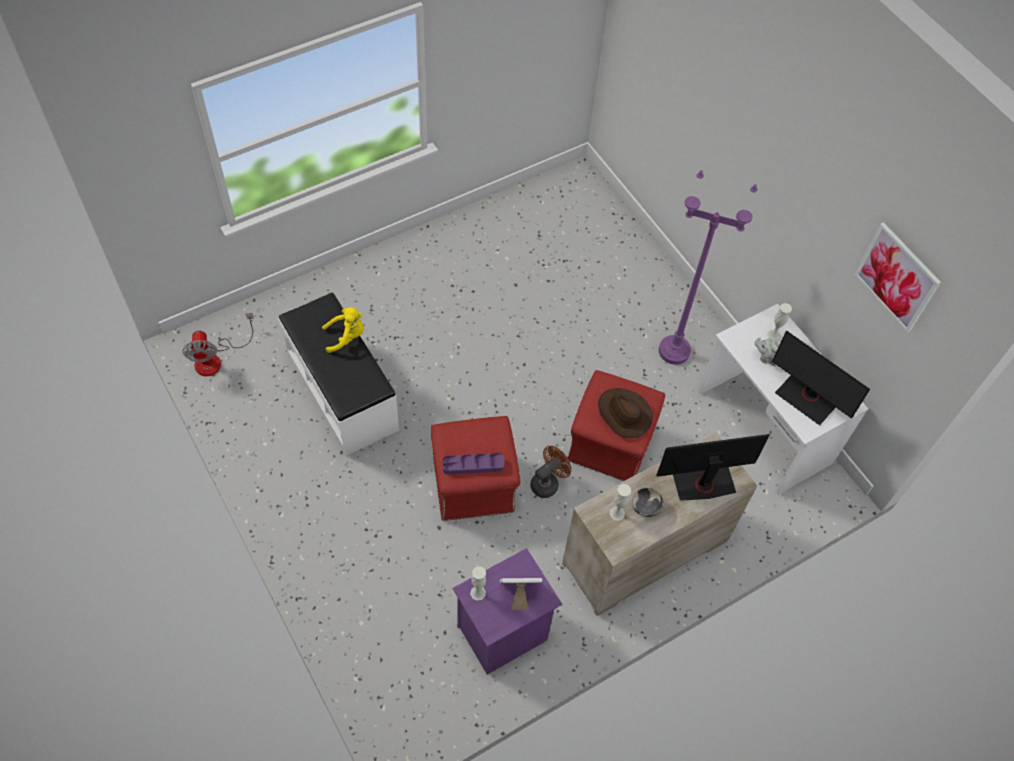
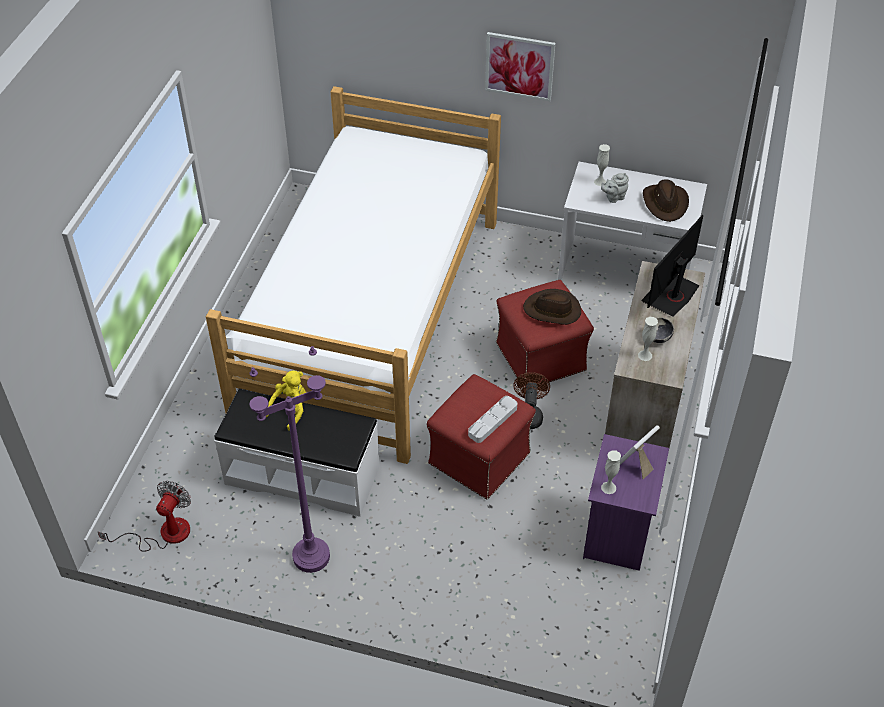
camera: 40 degrees left, 10 degrees down
fan [182,313,254,376] -> fan turned 105 degrees counterclockwise [97,481,191,552]
purple tray [443,453,505,475] -> grey tray [468,396,517,443]
purple floor lamp [659,170,758,365] -> purple floor lamp moved to [250,346,330,573]
monitor [772,330,870,425] -> brown hat [643,179,689,222]
picture [854,222,941,333] -> picture moved to [485,32,555,101]
none -> bed [206,86,501,464]

